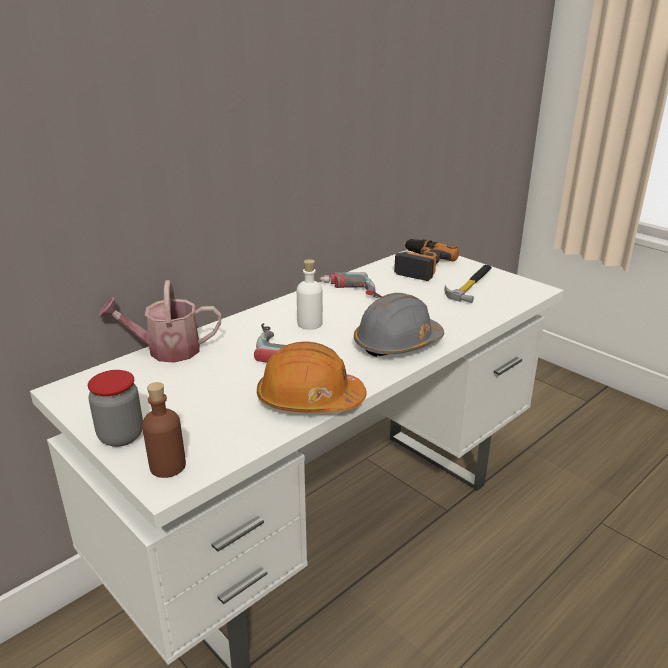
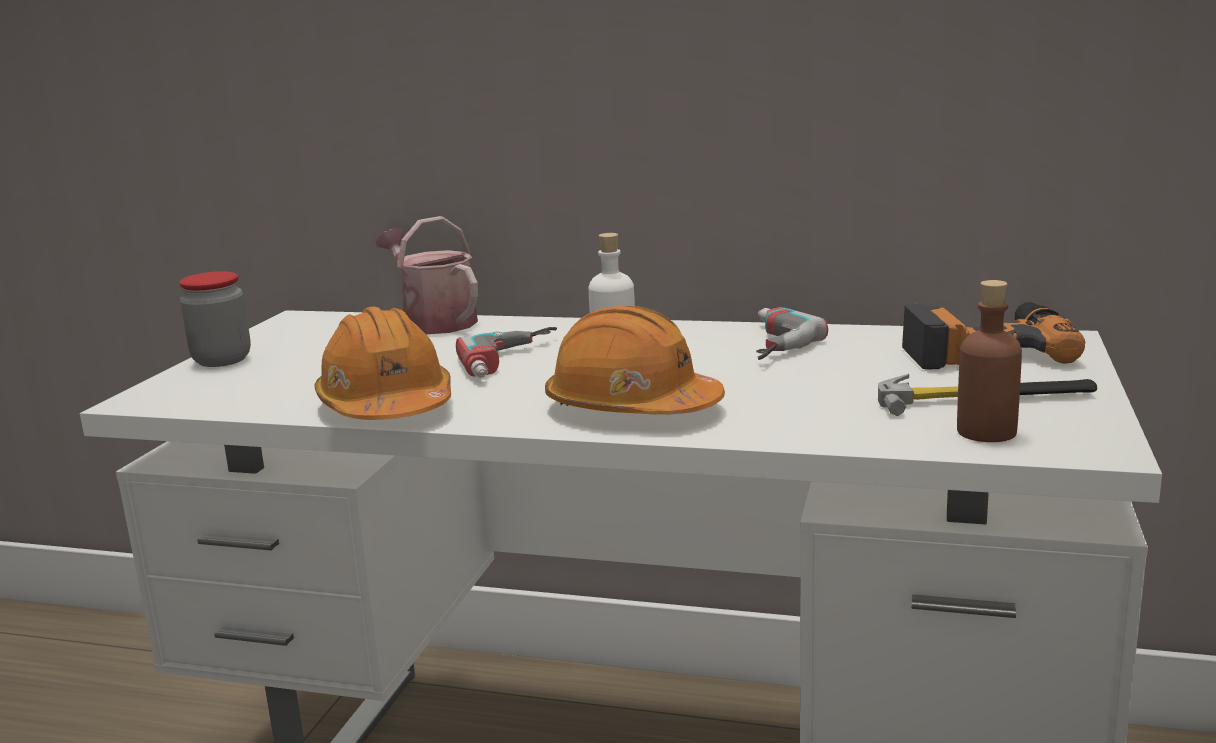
camera: 60 degrees right, 10 degrees down
brown bottle [142,382,186,478] -> brown bottle moved to [957,280,1022,442]
grey hard hat [354,293,444,357] -> orange hard hat [545,306,725,415]

